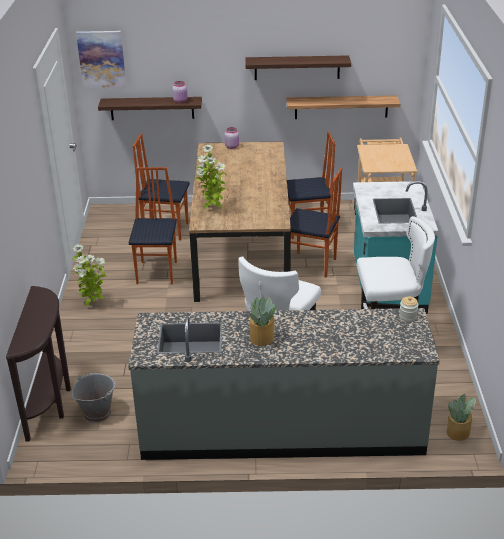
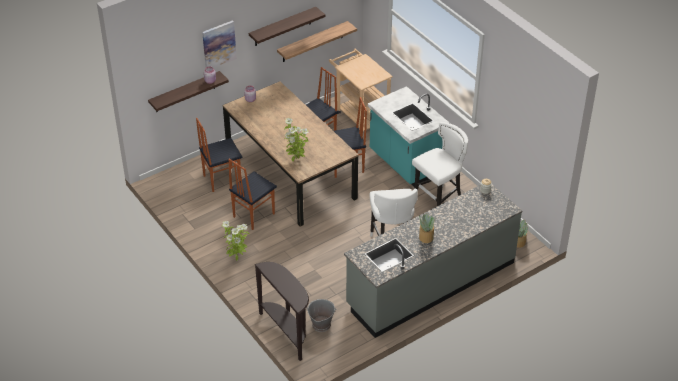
camera: 35 degrees left, 10 degrees up
picture [76,31,126,89] -> picture moved to [202,20,237,68]
chair [129,167,177,284] -> chair turned 105 degrees counterclockwise [228,159,277,230]

